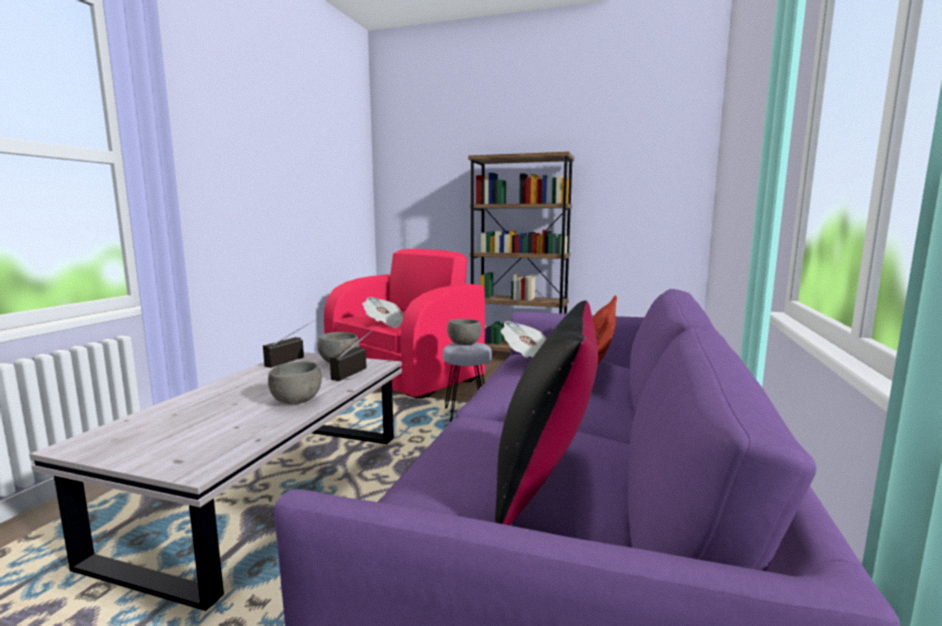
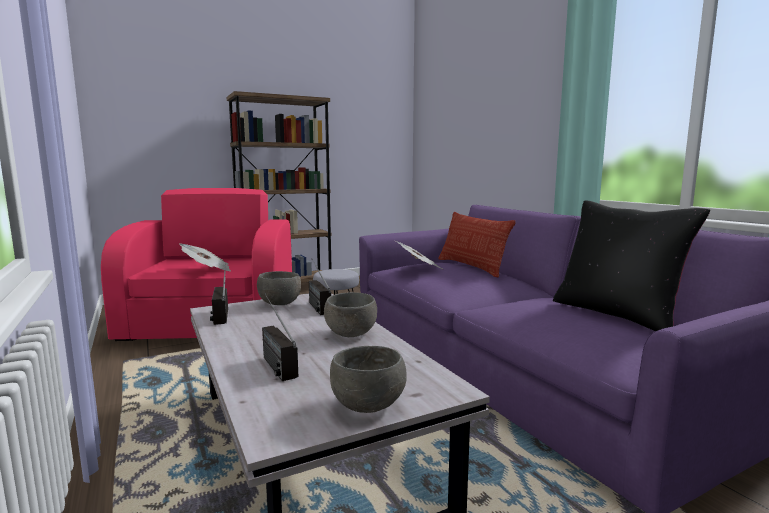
camera: 45 degrees left, 0 degrees up
grey bowl [447,319,482,345] -> grey bowl moved to [330,346,407,413]
none -> radio [262,294,298,381]

